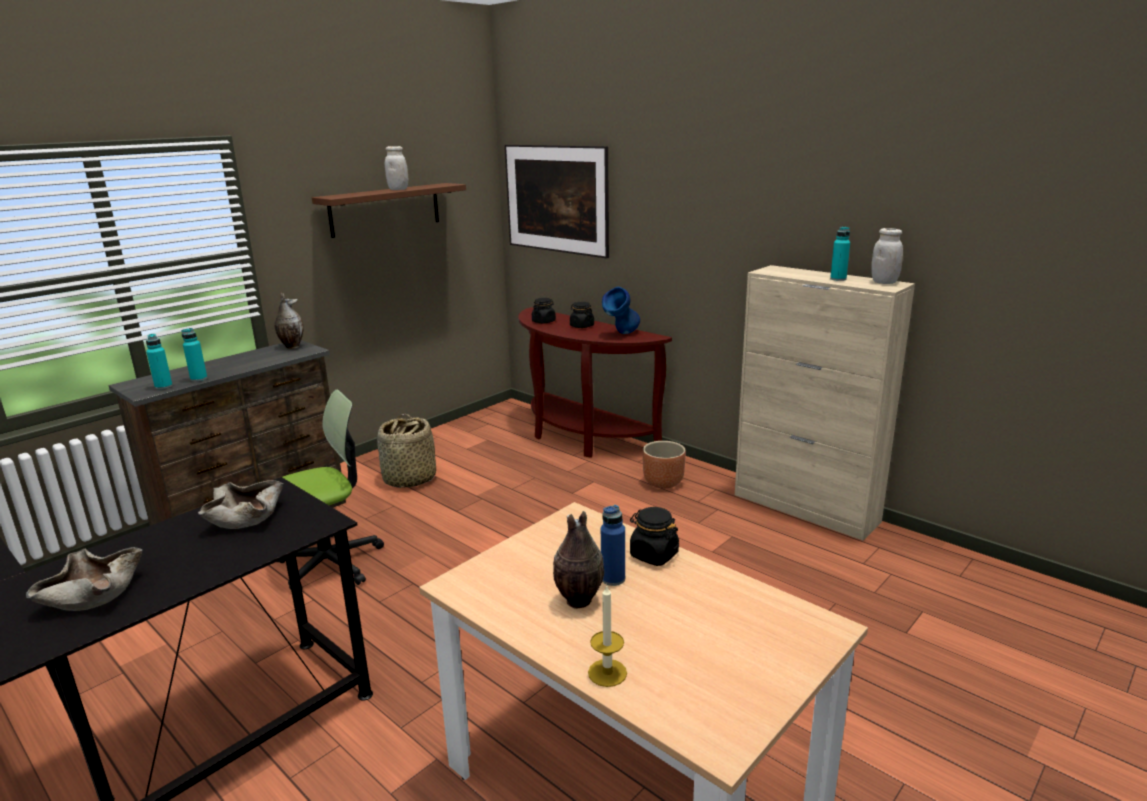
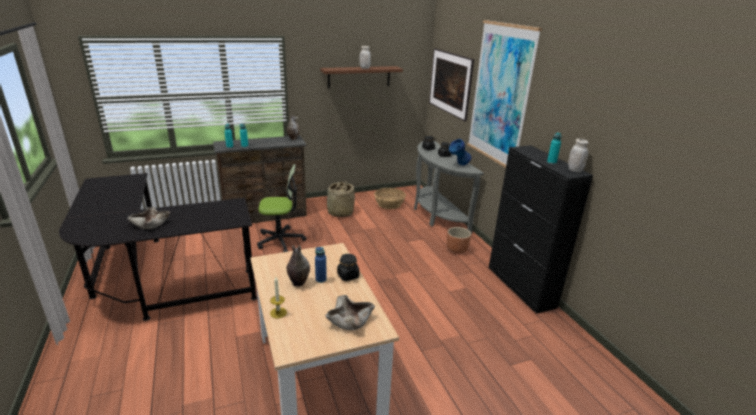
camera: 25 degrees right, 5 degrees up
beige bowl [198,480,284,529] -> beige bowl moved to [325,295,375,330]
brown console table [518,307,672,458] -> grey console table [414,141,484,234]
beige cabinet [735,265,915,540] -> black cabinet [489,145,593,314]
none -> basket [374,188,406,209]
none -> picture [467,20,542,168]

